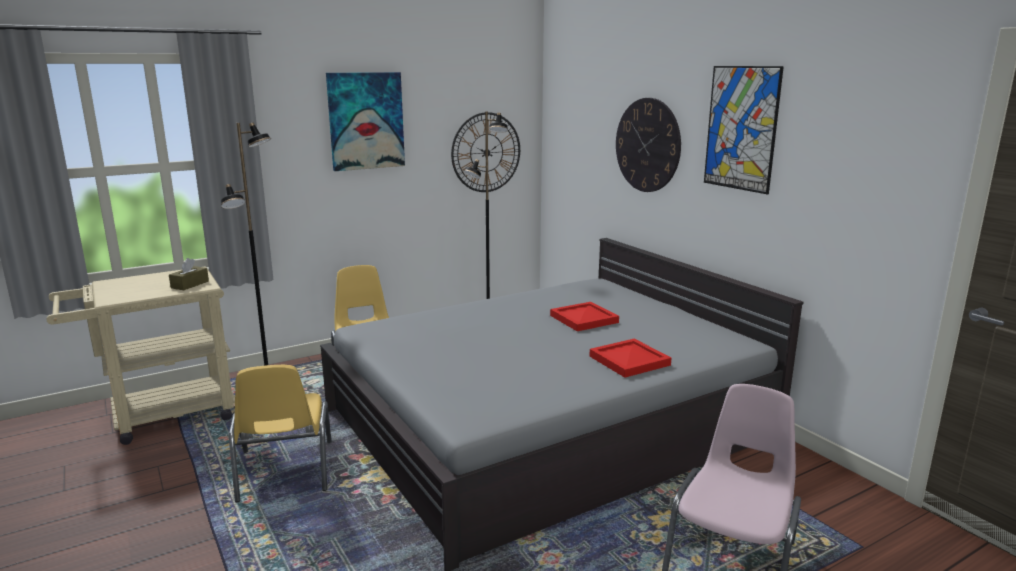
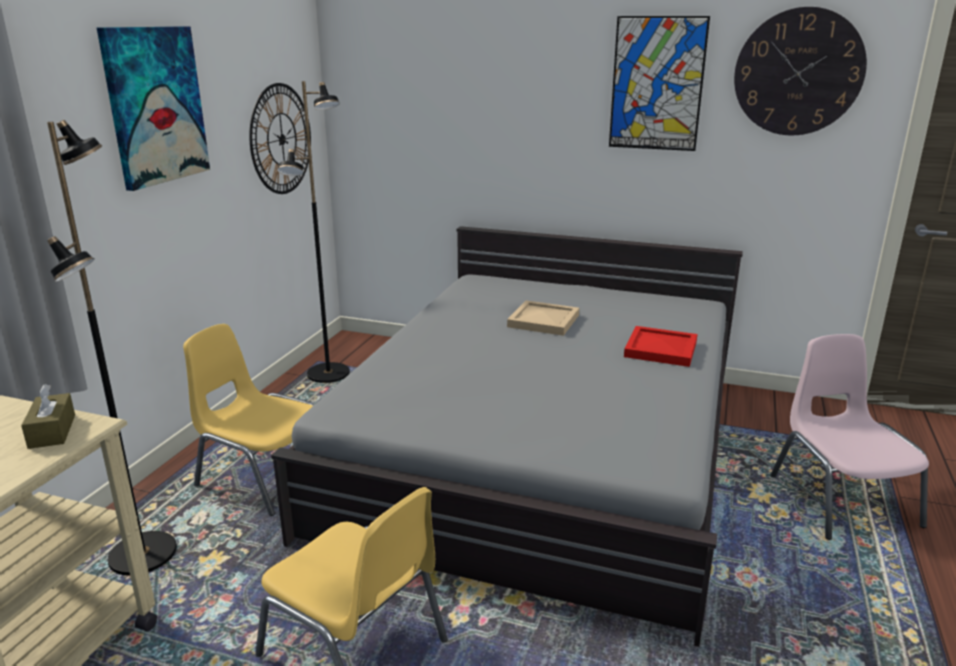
camera: 40 degrees left, 5 degrees up
red tray [550,302,619,331] -> beige tray [507,300,579,336]
wall clock [616,98,681,192] -> wall clock moved to [734,7,867,135]

